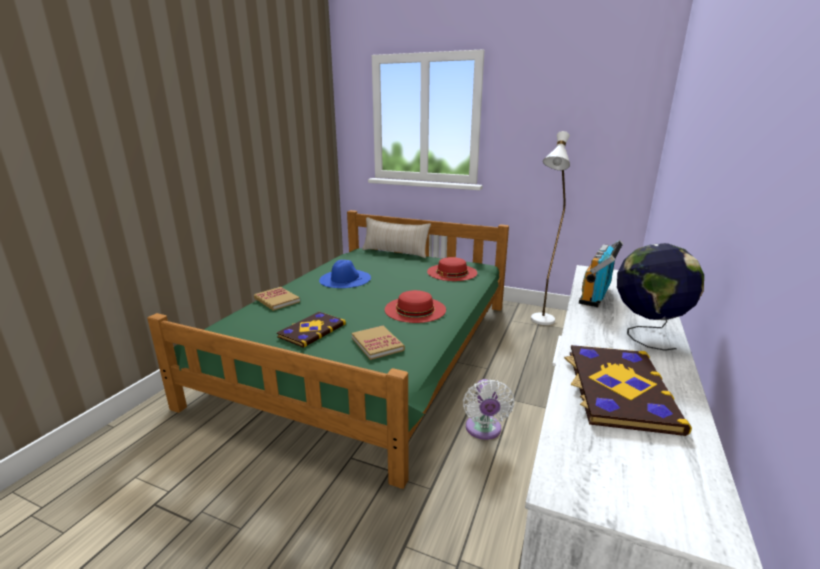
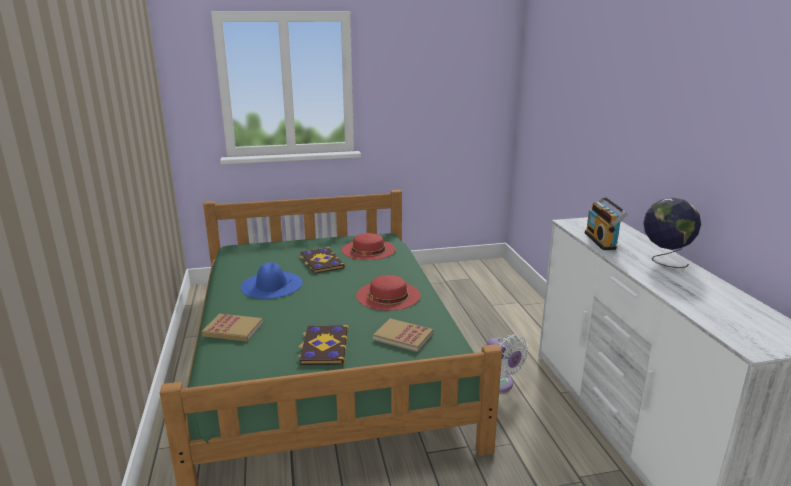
camera: 35 degrees left, 0 degrees up
beige pillow [362,217,431,258] -> none
white floor lamp [531,131,570,325] -> none
book [564,345,692,436] -> book moved to [299,247,345,274]

